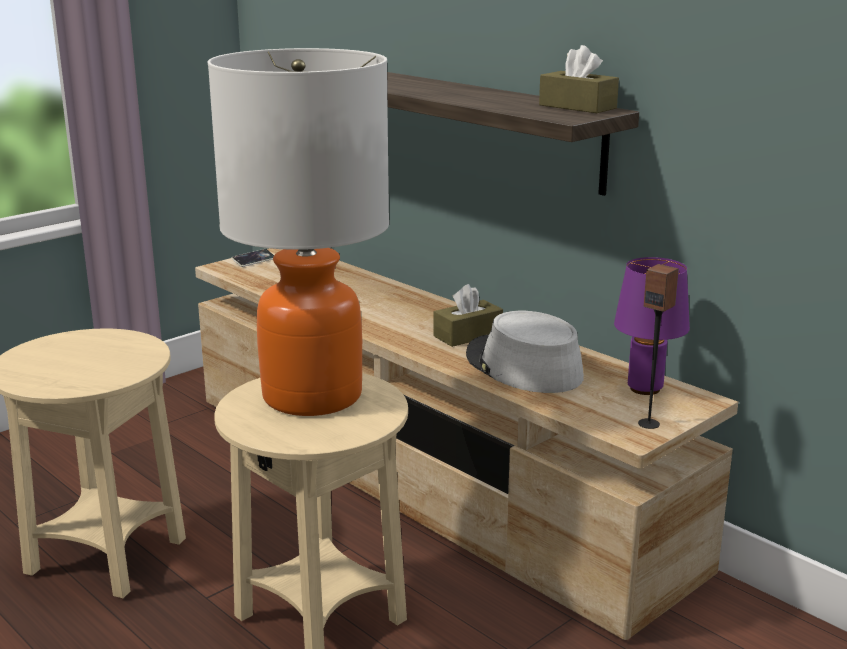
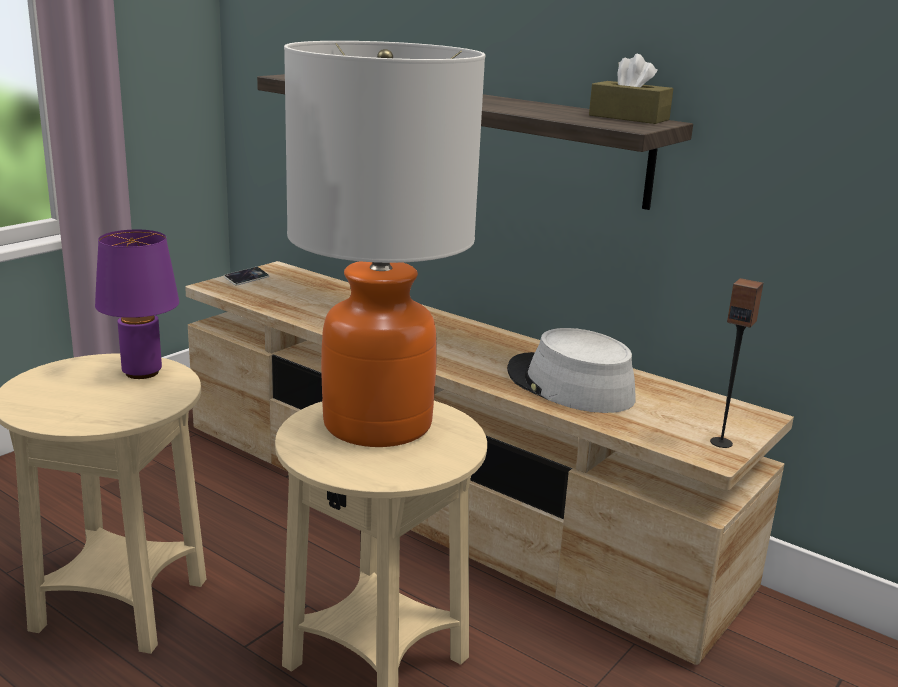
camera: 10 degrees left, 0 degrees up
brown tissue box [434,284,503,347] -> none
purple table lamp [614,257,690,395] -> purple table lamp moved to [95,230,179,379]

